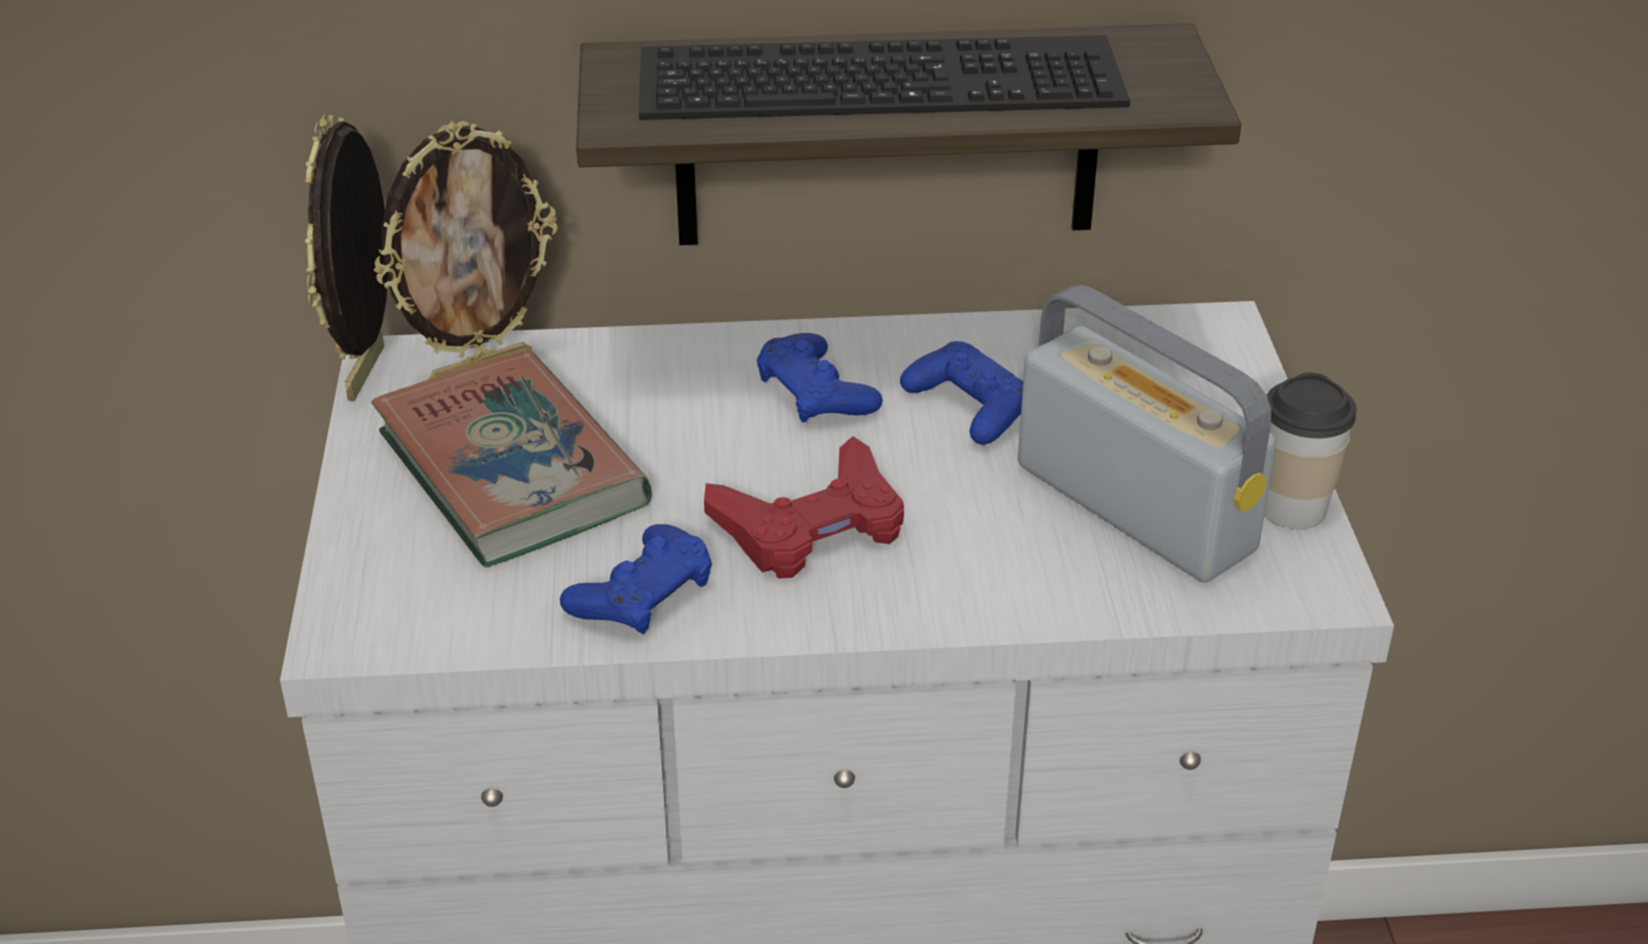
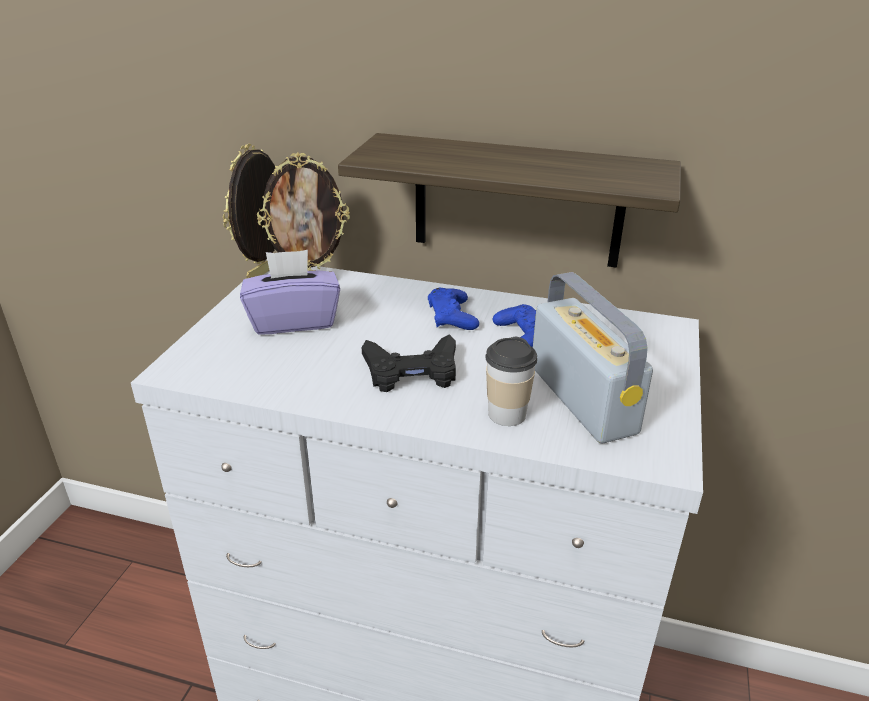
camera: 20 degrees right, 5 degrees down
book [371,350,652,568] -> purple tissue box [240,250,340,334]
blue game controller [560,524,712,634] -> none
keyboard [639,35,1130,120] -> none
red game controller [704,436,904,579] -> black game controller [362,334,456,392]
cup [1264,372,1356,529] -> cup moved to [485,337,537,426]

